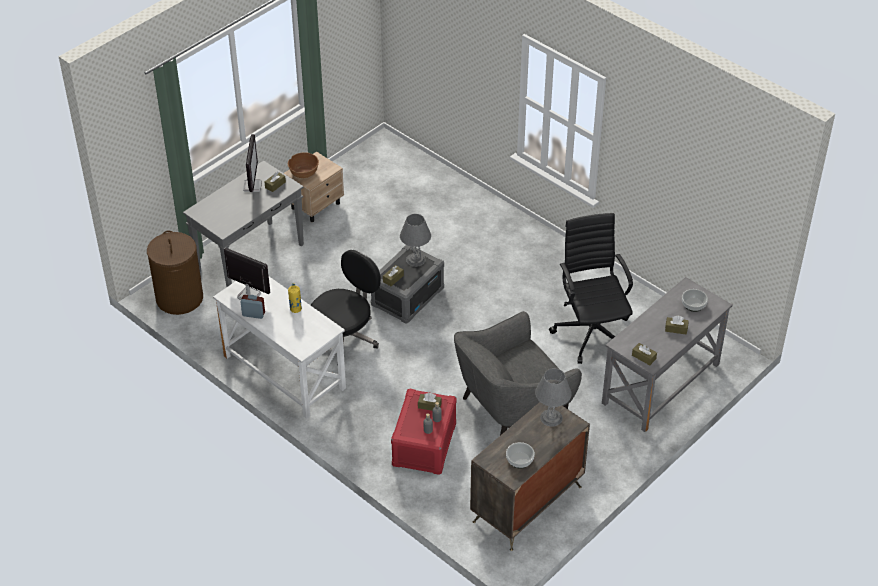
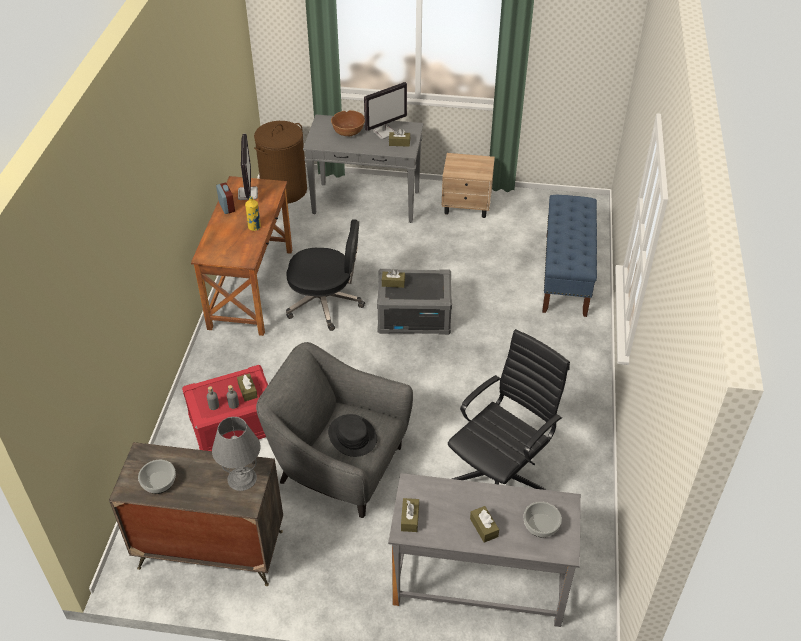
camera: 55 degrees right, 0 degrees up
white desk [213,277,346,419] -> brown desk [191,176,292,336]
brown bowl [288,152,319,178] -> brown bowl moved to [331,110,365,136]
grey table lamp [400,214,431,267] -> none
none -> black hat [328,414,377,457]
none -> blue bench [542,195,597,317]

